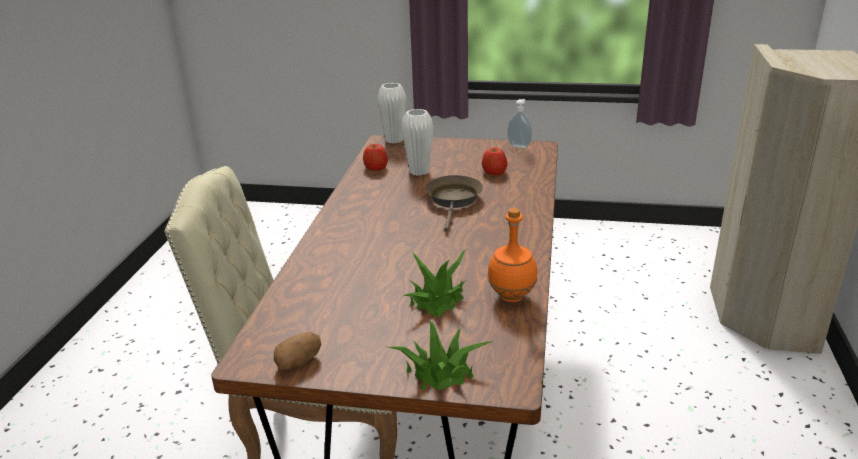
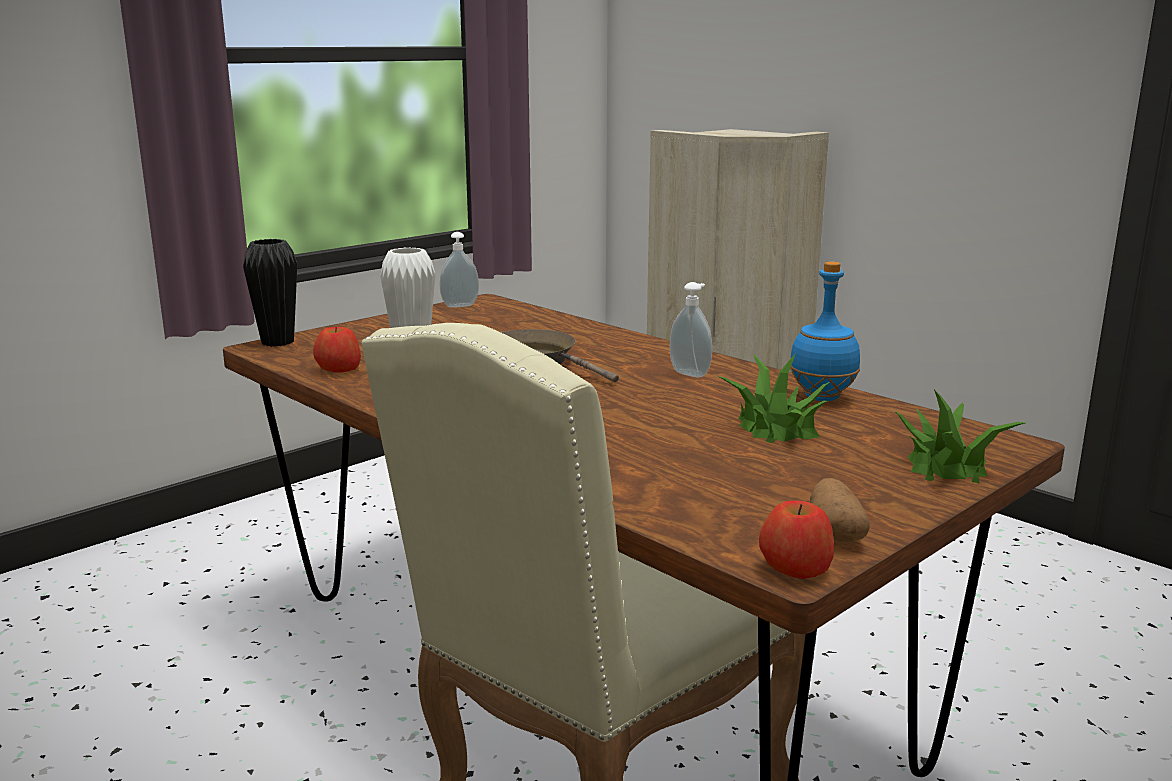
camera: 55 degrees left, 10 degrees down
white vase [377,83,406,144] -> black vase [243,239,297,347]
apple [482,147,507,175] -> apple moved to [759,501,834,579]
orange bottle [487,208,538,302] -> blue bottle [790,262,860,401]
none -> soap dispenser [670,282,712,377]

